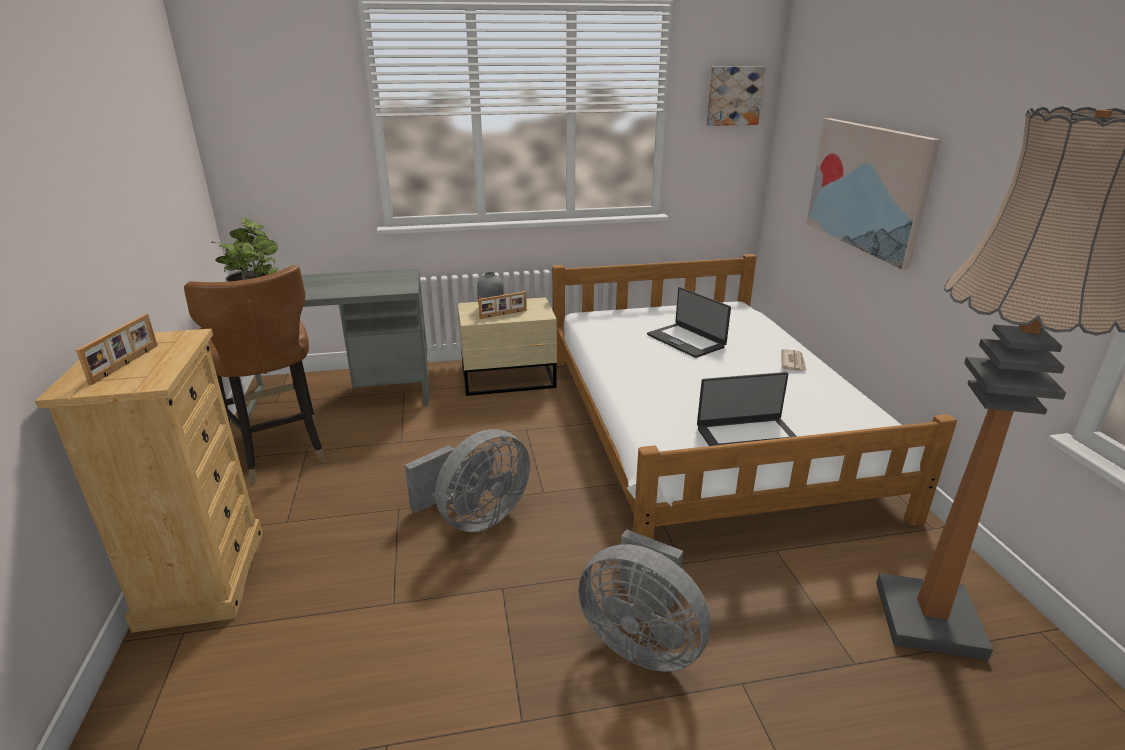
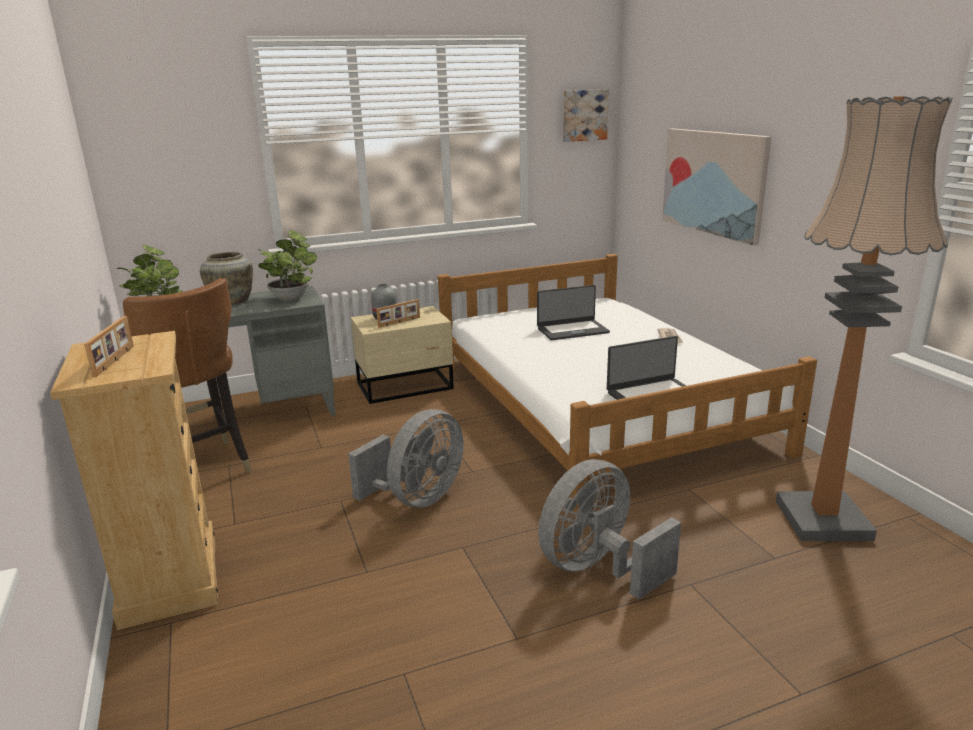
camera: 10 degrees left, 5 degrees down
grey fan [578,529,711,672] -> grey fan turned 120 degrees clockwise [538,459,681,599]
laptop [647,287,731,358] -> laptop turned 60 degrees counterclockwise [537,285,610,340]
none -> beige vase [200,252,253,305]
none -> potted plant [258,230,317,301]

